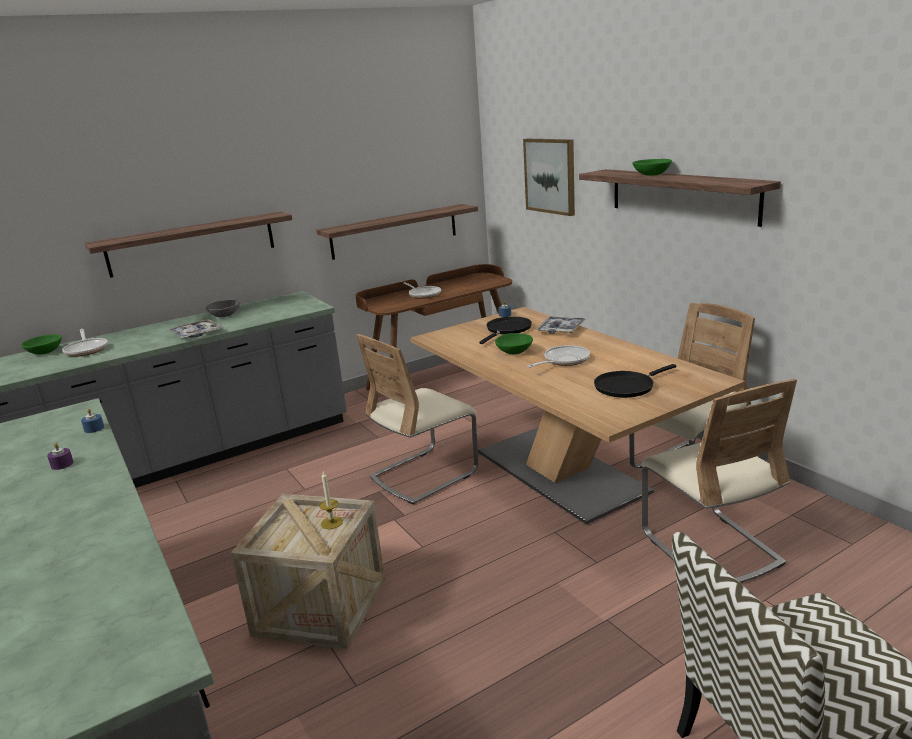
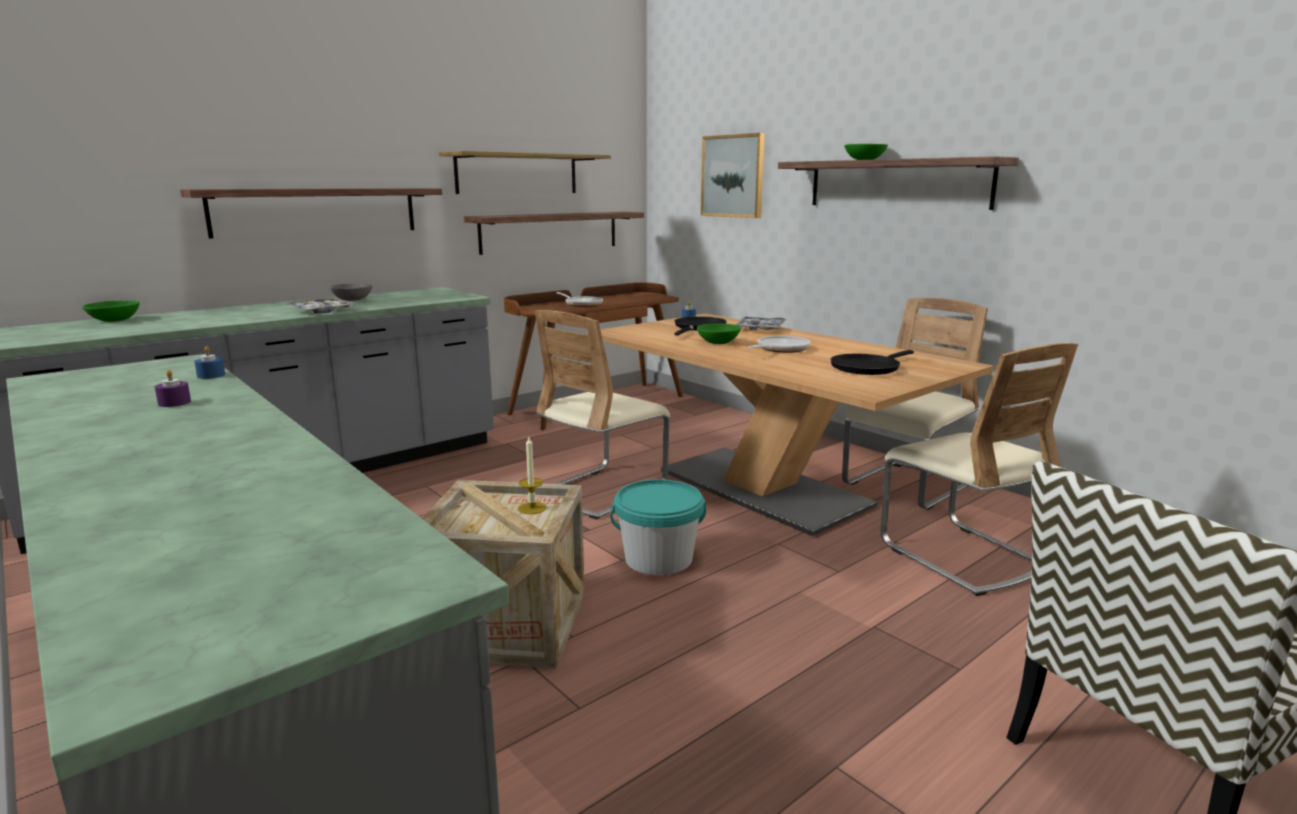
camera: 10 degrees left, 5 degrees down
frying pan [62,329,108,357] -> none
none -> shelf [439,151,611,194]
none -> turquoise bucket [610,479,706,575]

